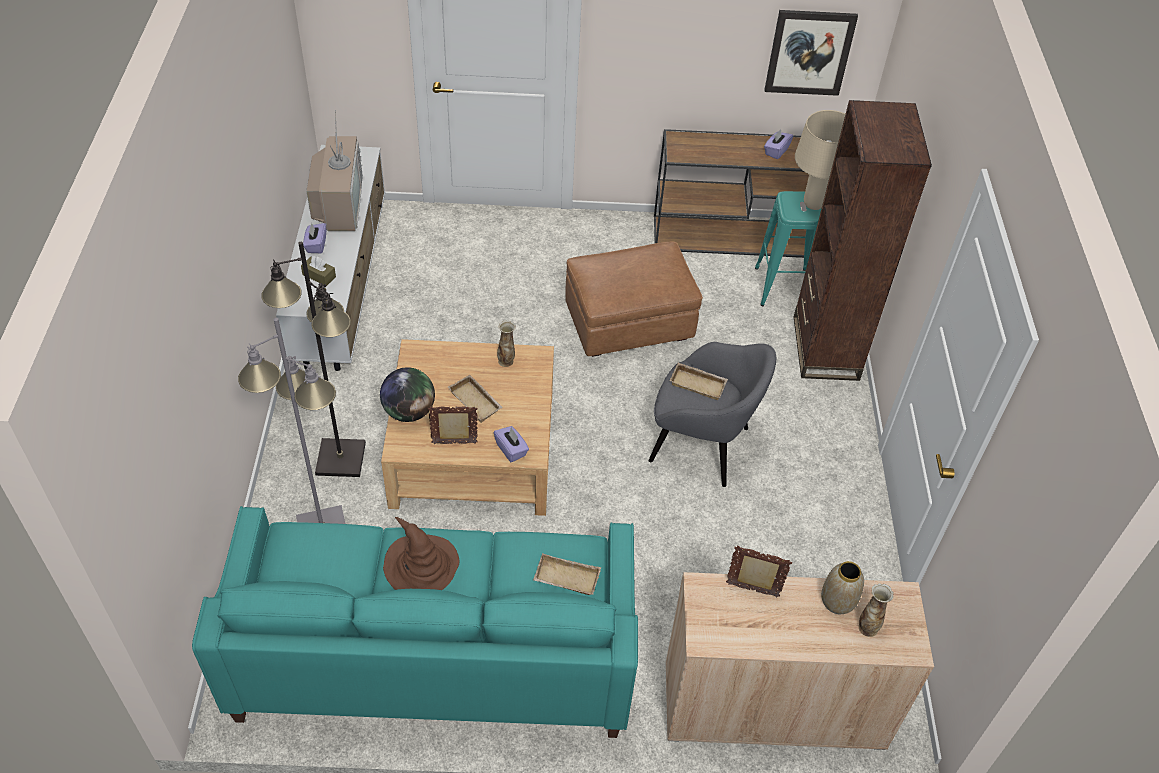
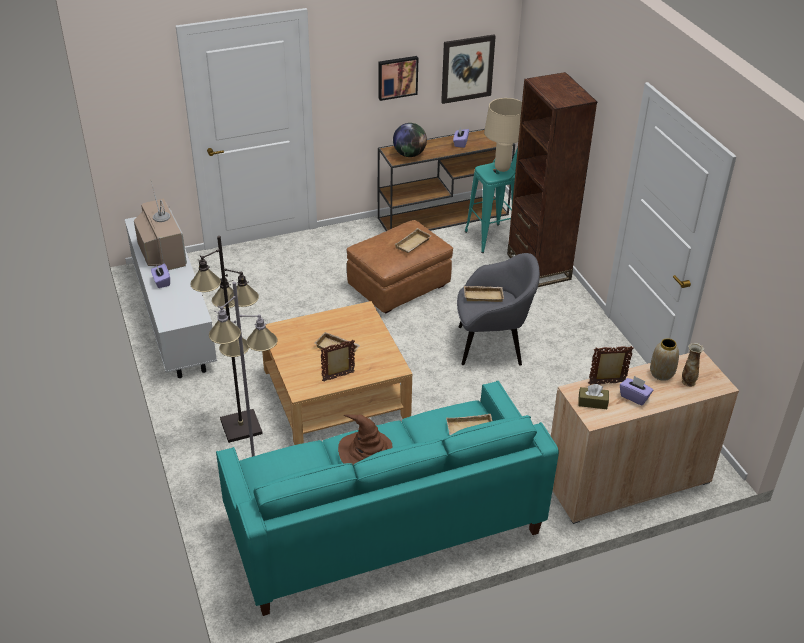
camera: 20 degrees left, 10 degrees down
brown tissue box [301,256,336,286] -> brown tissue box moved to [578,384,609,409]
globe [380,367,435,422] -> globe moved to [393,123,427,157]
purple tissue box [494,426,529,462] -> purple tissue box moved to [620,376,653,405]
vase [497,320,516,367] -> none
none -> picture [378,56,418,101]
none -> beige tray [394,228,432,253]

